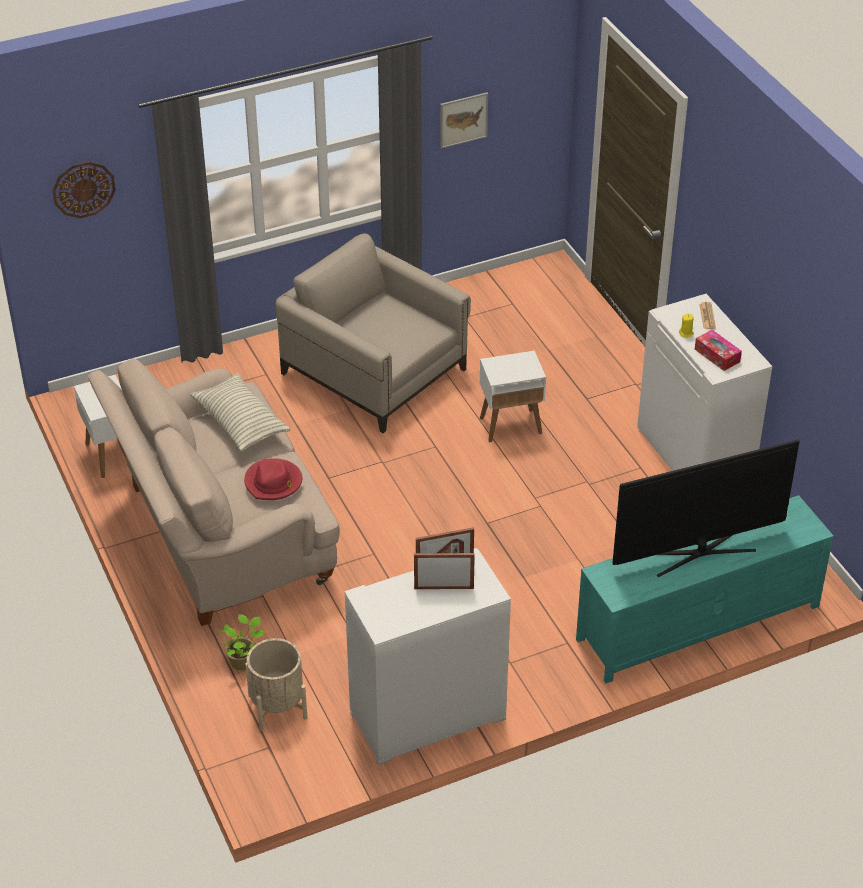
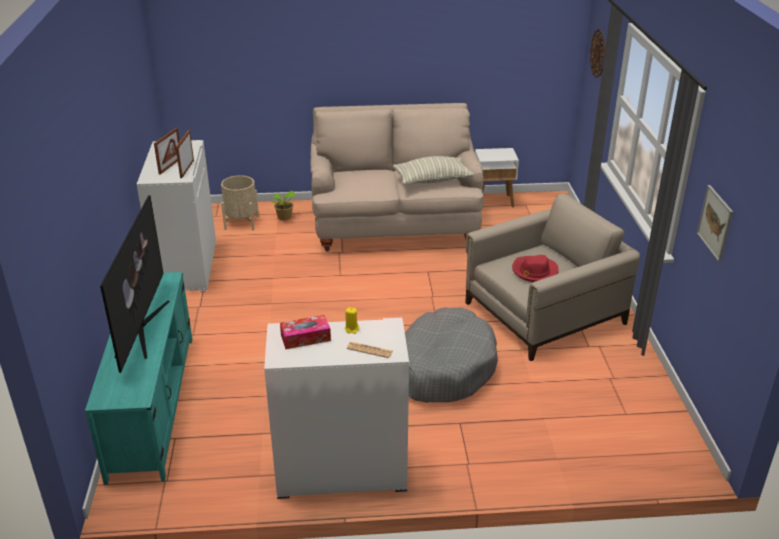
camera: 110 degrees right, 10 degrees down
red hat [244,458,302,500] -> red hat moved to [512,255,559,282]
white side table [480,351,546,442] -> grey dog bed [405,307,498,403]

